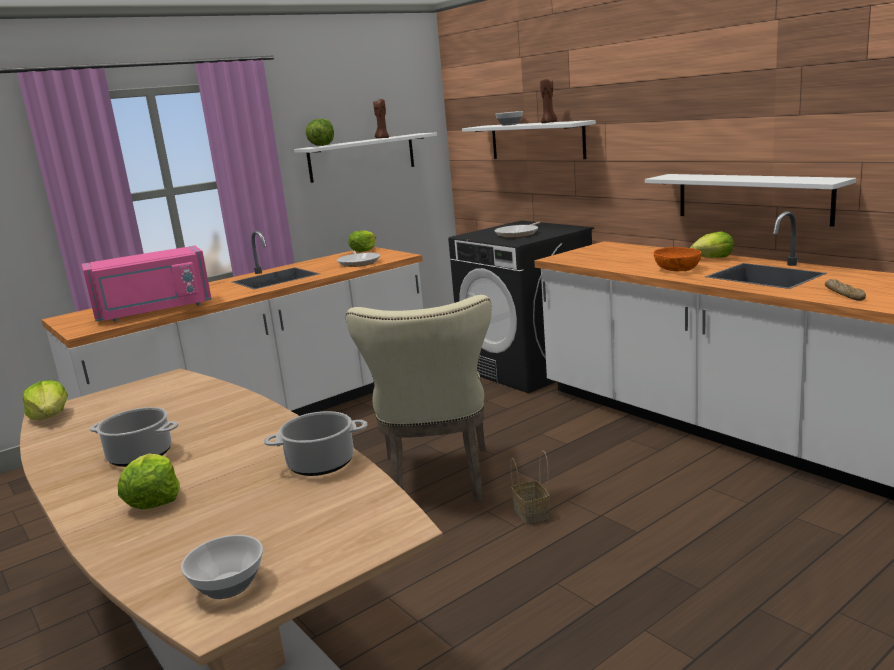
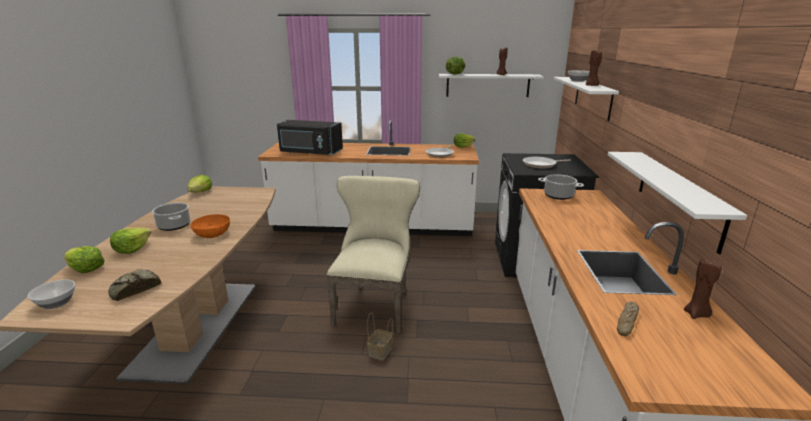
camera: 40 degrees right, 5 degrees up
pink microwave [82,246,212,321] -> black microwave [277,120,343,156]
cooking pot [264,411,368,476] -> cooking pot moved to [538,174,584,200]
beige chair [346,295,492,502] -> beige chair turned 150 degrees clockwise [327,176,420,333]
orange bowl [654,247,701,271] -> orange bowl moved to [190,214,230,238]
lettuce [690,231,734,258] -> lettuce moved to [64,246,105,273]
none -> bread [108,269,161,301]
none -> brown candle [684,259,722,319]

